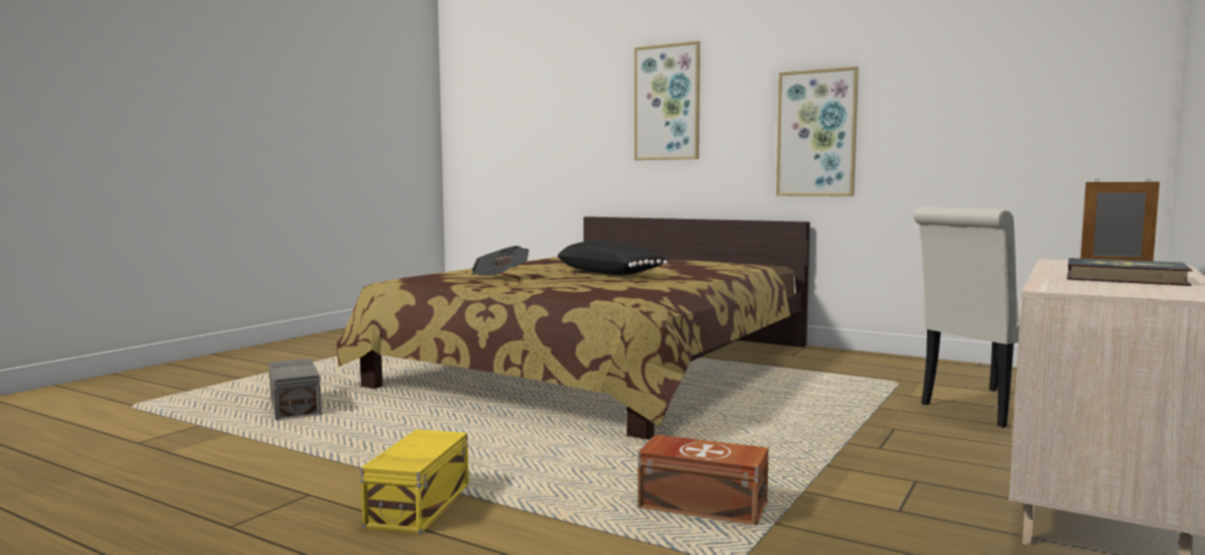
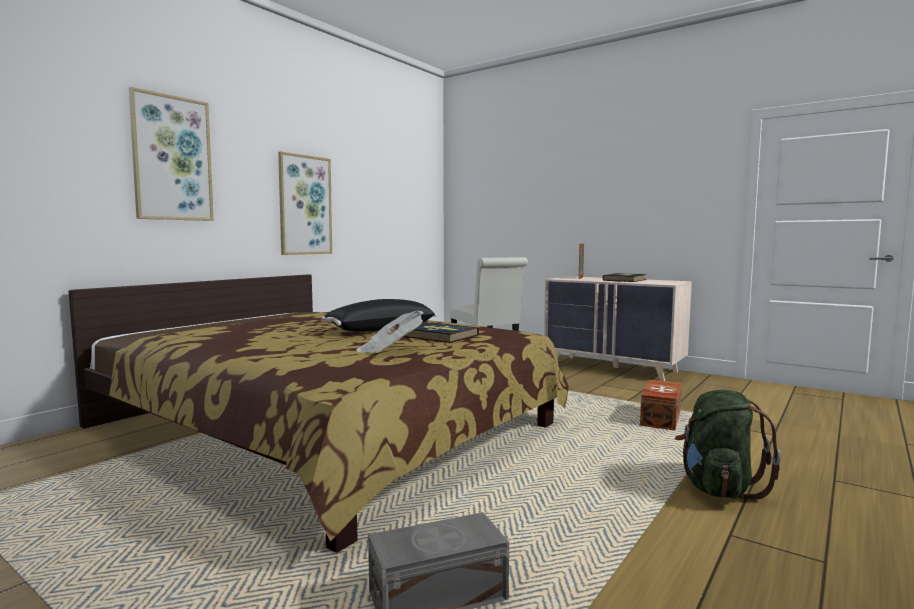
camera: 85 degrees left, 0 degrees up
yellow storage box [360,429,469,534] -> green backpack [675,390,781,500]
none -> book [404,322,479,343]

